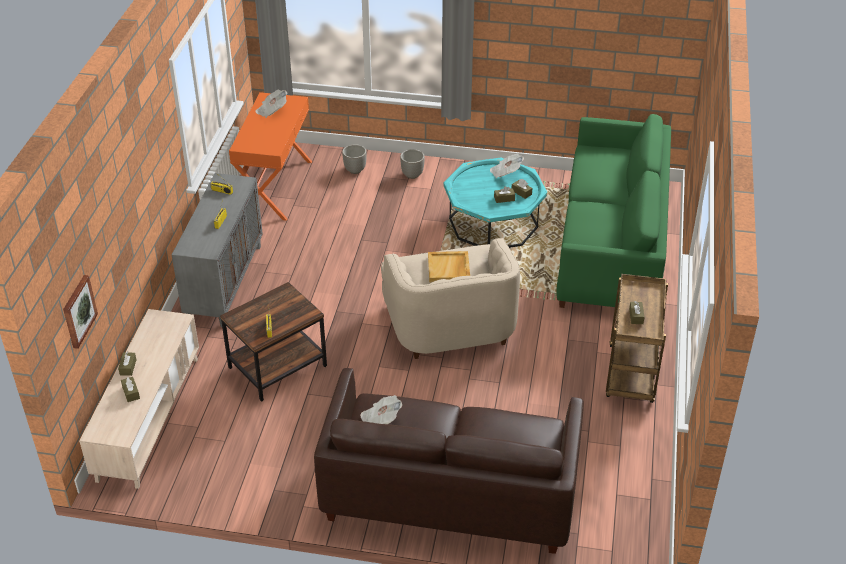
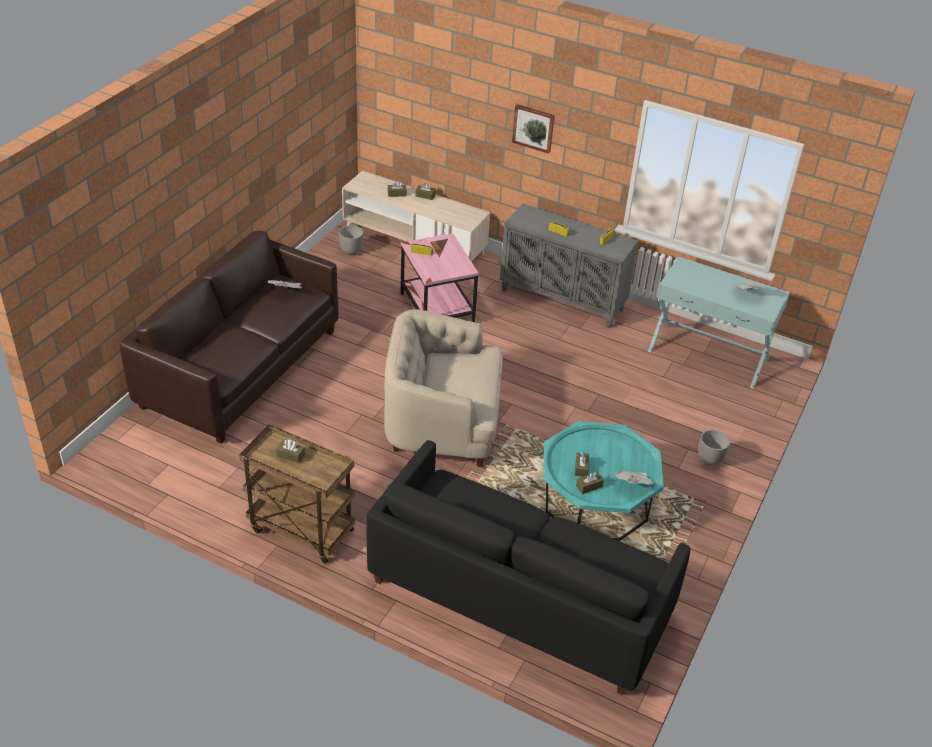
camera: 105 degrees right, 0 degrees up
picture [63,275,98,349] -> picture moved to [512,104,555,154]
brown side table [220,282,327,402] -> pink side table [401,233,479,322]
orange console table [229,92,312,221] -> turquoise console table [648,256,790,389]
planter [342,144,367,174] -> planter moved to [339,225,364,255]
beige tray [428,251,470,282] -> none
green sofa [556,114,671,308] -> black sofa [366,440,690,695]

